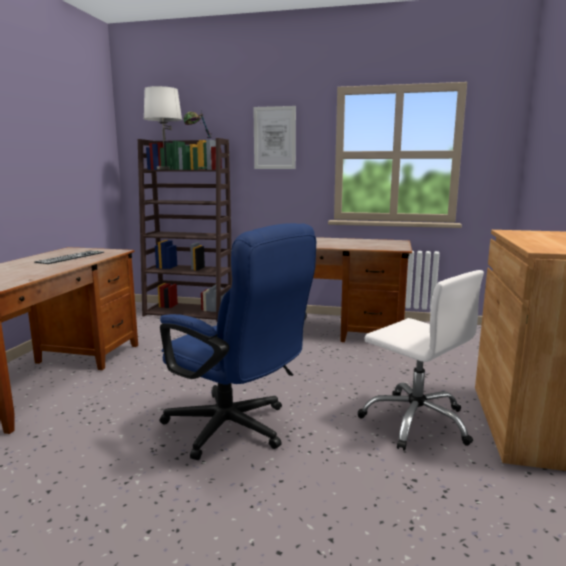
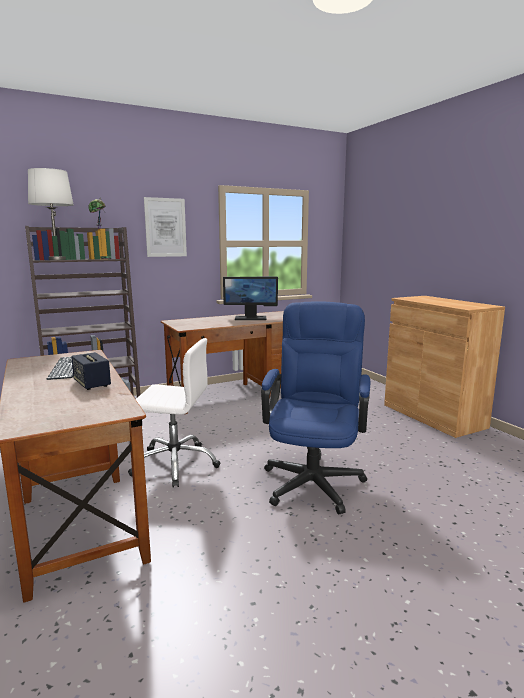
camera: 40 degrees left, 0 degrees up
blue office chair [160,223,316,460] -> blue office chair turned 75 degrees counterclockwise [261,301,370,514]
white office chair [358,270,484,451] -> white office chair moved to [128,338,220,488]
none -> speaker [71,352,111,390]
none -> monitor [223,277,278,320]

